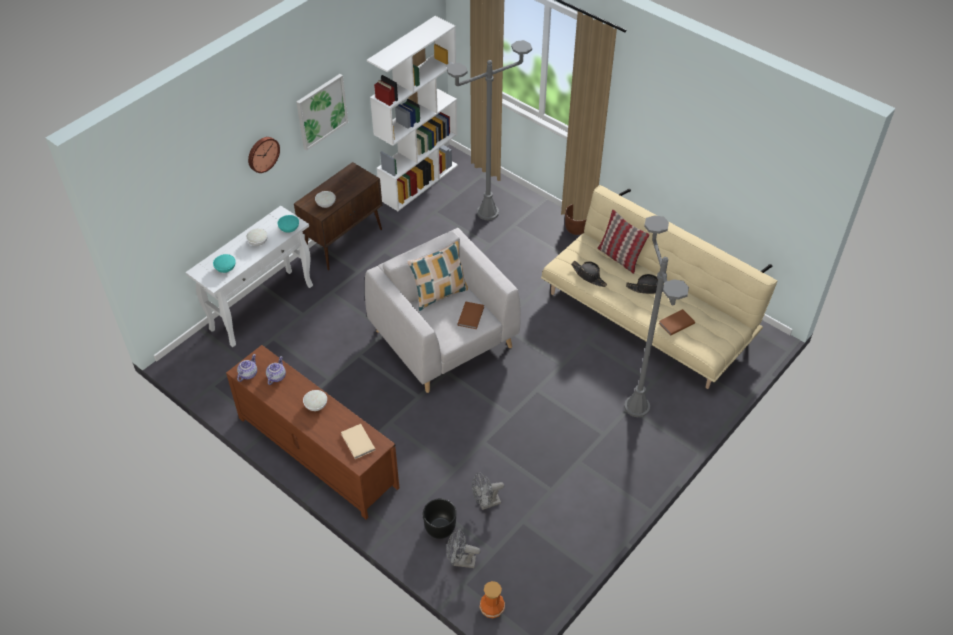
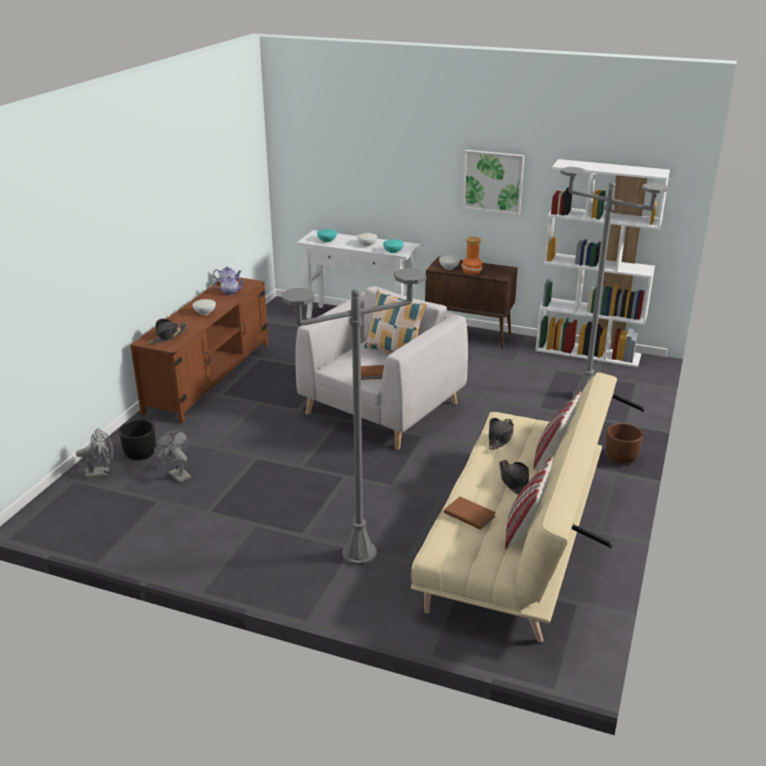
camera: 70 degrees right, 20 degrees down
wall clock [248,137,280,173] -> none
beige book [341,424,376,459] -> black hat [148,319,187,344]
grey fan [446,528,481,568] -> grey fan turned 90 degrees clockwise [76,428,113,479]
vase [480,581,505,618] -> vase moved to [462,237,483,275]
none -> pillow [505,456,553,550]

